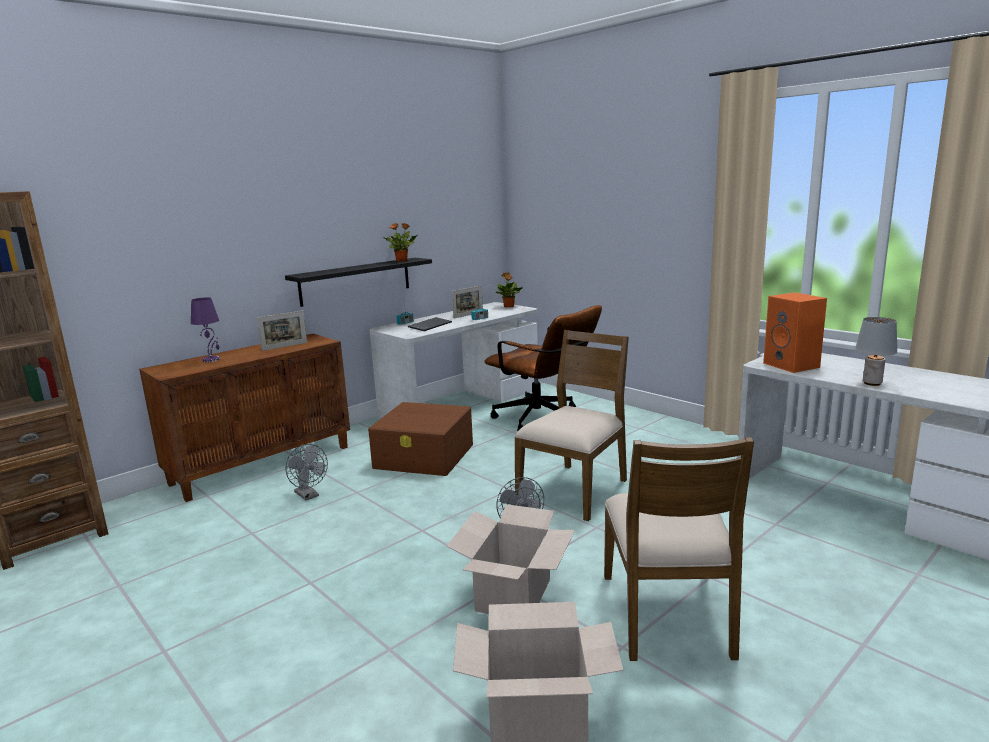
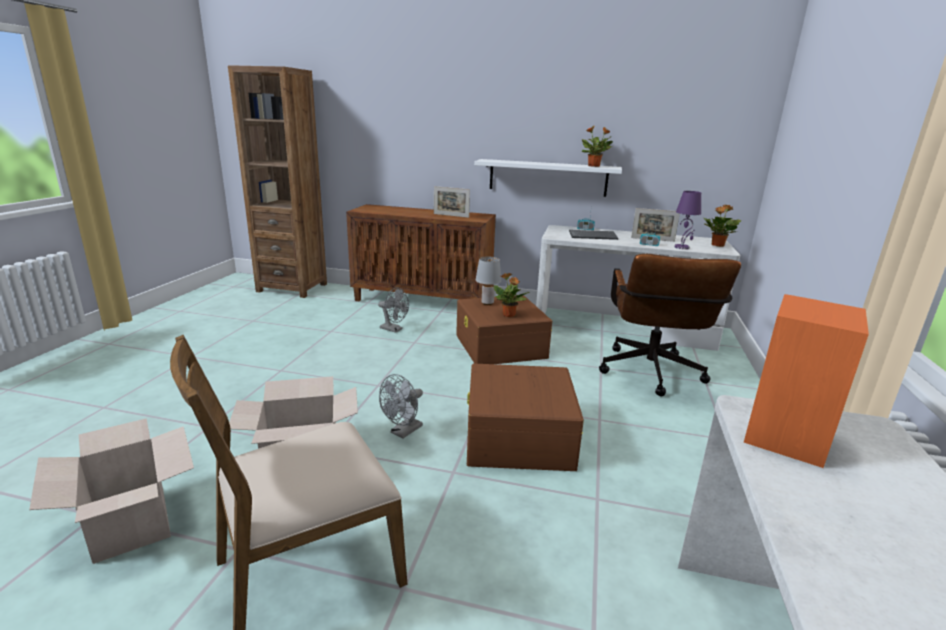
camera: 55 degrees right, 5 degrees up
purple table lamp [191,297,220,362] -> purple table lamp moved to [675,191,701,250]
black shelf [285,258,432,307] -> white shelf [474,159,622,197]
grey fan [285,444,328,501] -> grey fan turned 75 degrees counterclockwise [378,288,409,333]
brown chair [514,330,629,521] -> brown storage box [467,364,584,471]
grey table lamp [855,317,897,386] -> grey table lamp moved to [476,257,501,305]
none -> potted plant [494,273,529,317]

